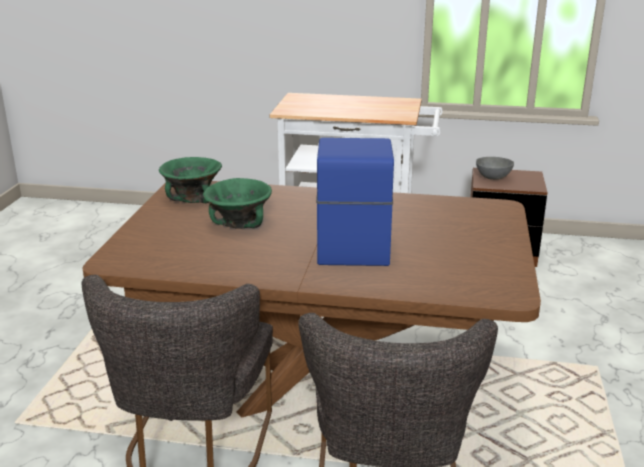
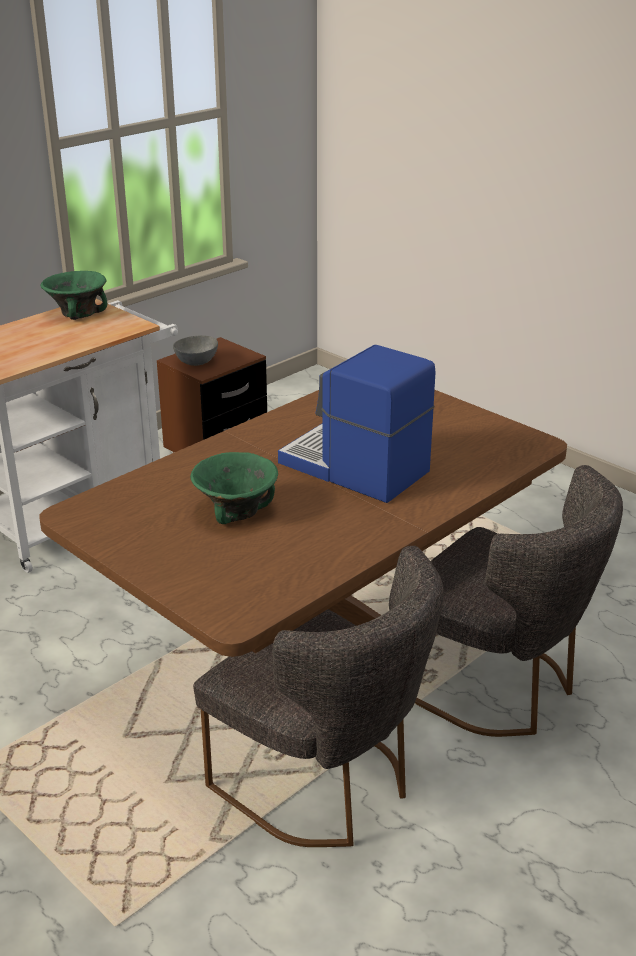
camera: 55 degrees left, 5 degrees up
green bowl [159,157,222,203] -> green bowl moved to [40,271,107,320]

